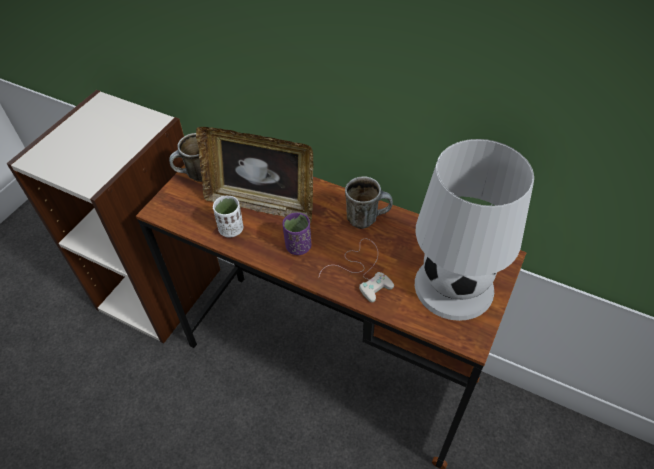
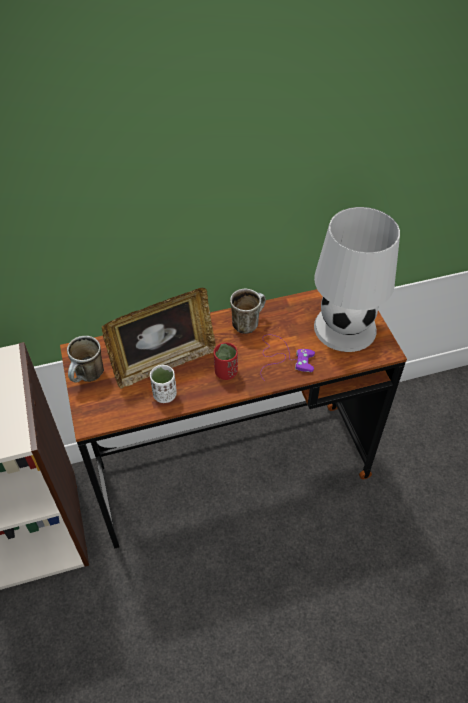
camera: 45 degrees left, 0 degrees up
purple cup [282,213,311,255] -> red cup [214,343,238,380]
white game controller [319,239,394,302] -> purple game controller [261,335,315,381]

